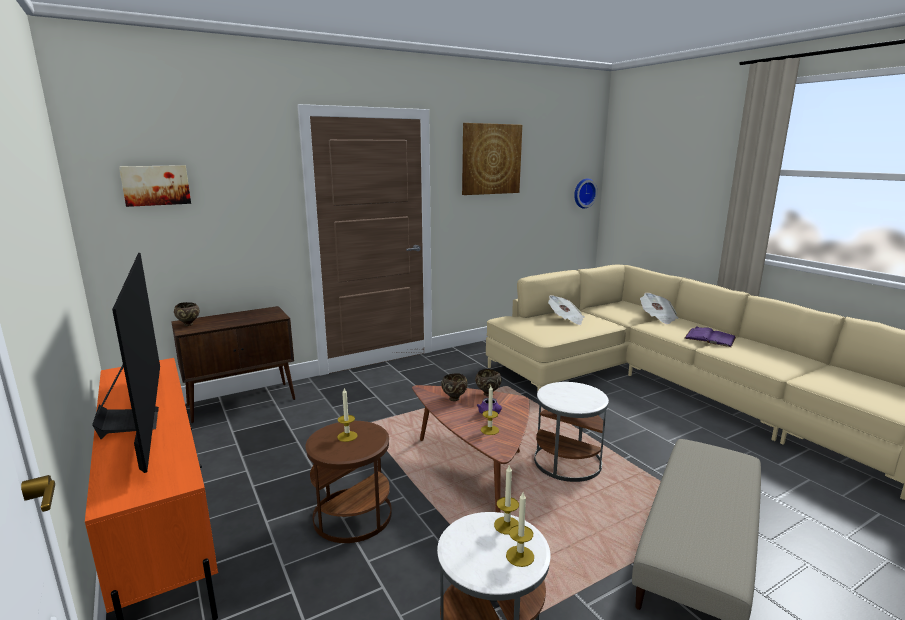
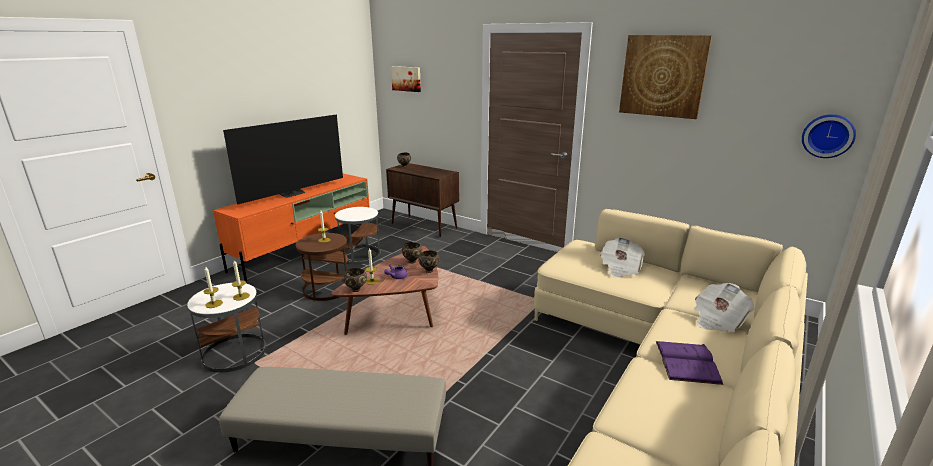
camera: 65 degrees right, 5 degrees up
white side table [534,382,609,482] -> white side table moved to [335,207,381,264]
none -> brown bowl [343,268,367,292]

